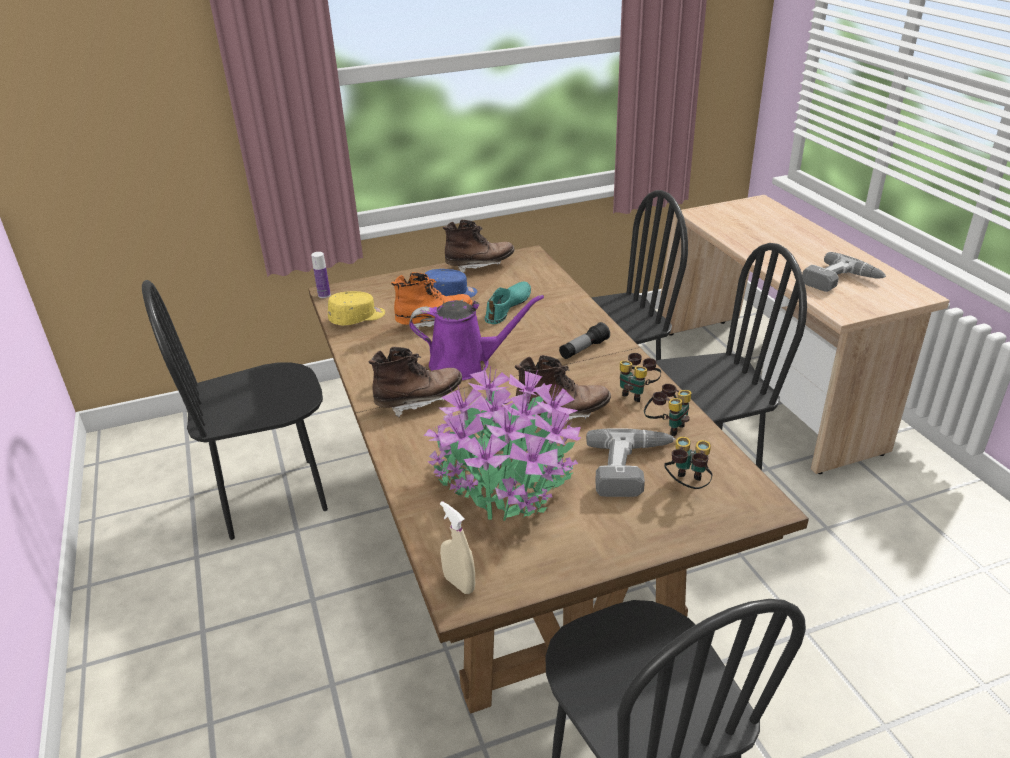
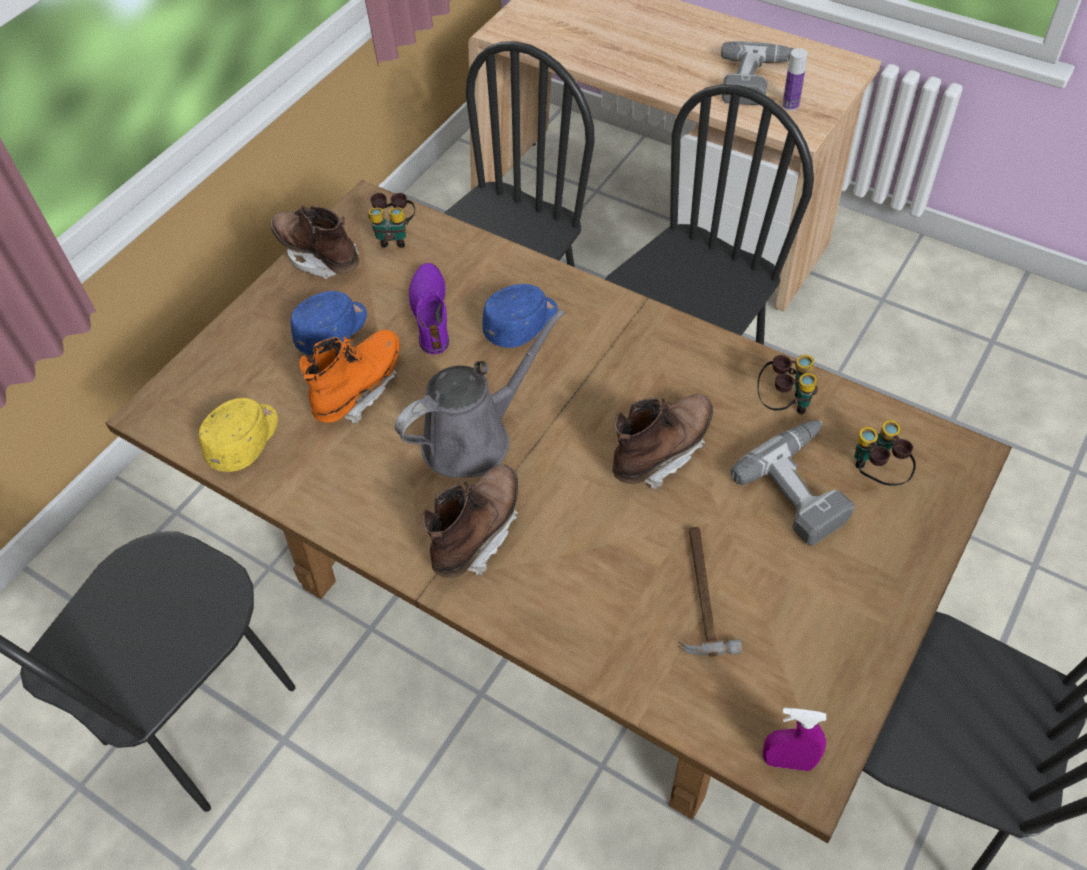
camera: 35 degrees left, 20 degrees up
bottle [311,252,331,298] -> bottle moved to [782,48,808,111]
purple watering can [409,295,544,380] -> grey watering can [395,309,565,478]
potted plant [424,365,581,521] -> hammer [678,527,742,657]
beige spray bottle [440,501,475,594] -> purple spray bottle [763,708,826,771]
brown boot [443,220,515,273] -> brown boot turned 90 degrees counterclockwise [270,205,359,279]
turquoise shoe [484,282,531,324] -> purple shoe [409,263,449,354]
flashlight [559,322,610,359] -> none
binoculars [620,353,661,402] -> binoculars moved to [368,193,415,248]
none -> blue cap [482,284,558,348]

